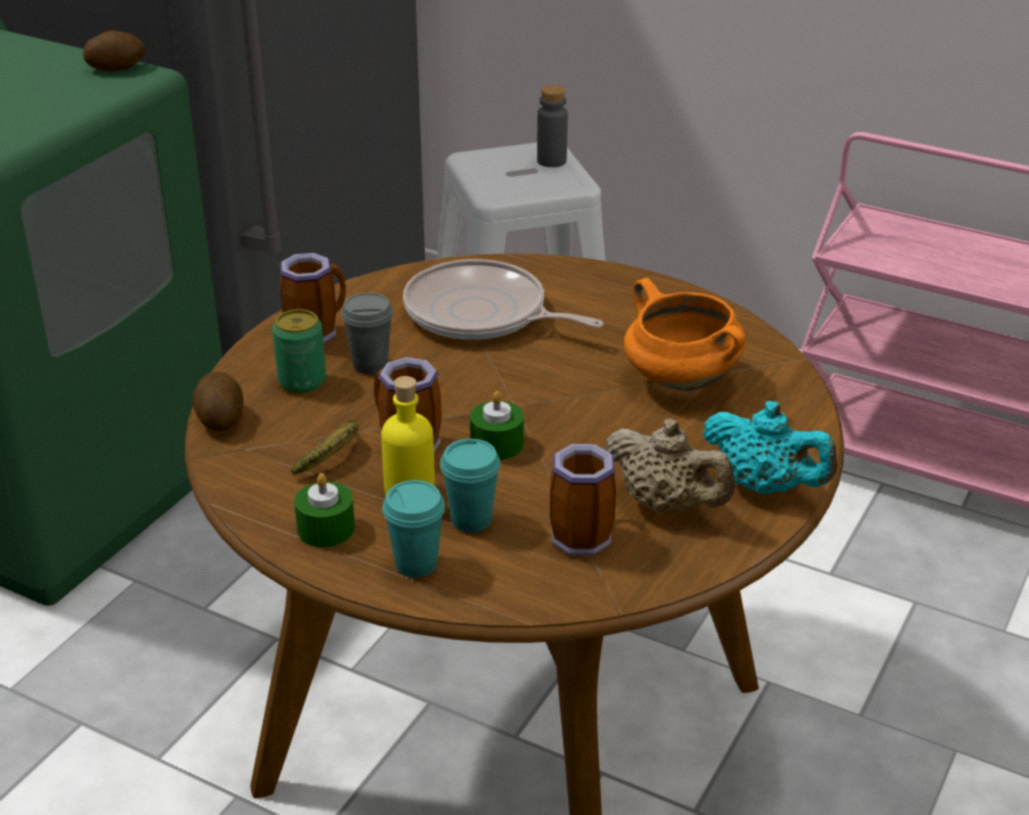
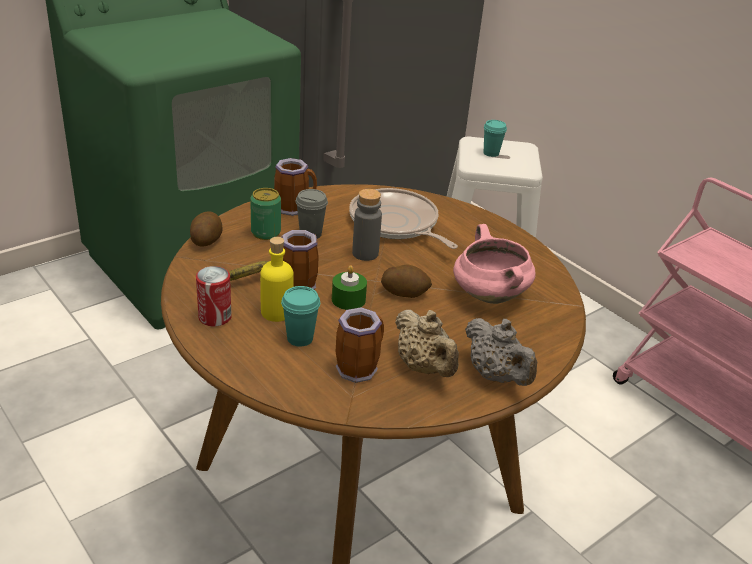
camera: 20 degrees right, 0 degrees up
potato [83,31,146,71] -> potato moved to [381,264,432,298]
green candle [294,473,355,548] -> can [196,266,232,327]
turquoise cup [382,480,445,578] -> turquoise cup moved to [484,120,507,157]
grey bottle [537,85,568,167] -> grey bottle moved to [352,189,382,261]
orange cooking pot [624,278,746,391] -> pink cooking pot [453,224,536,304]
turquoise teapot [702,401,838,494] -> grey teapot [465,318,537,386]

